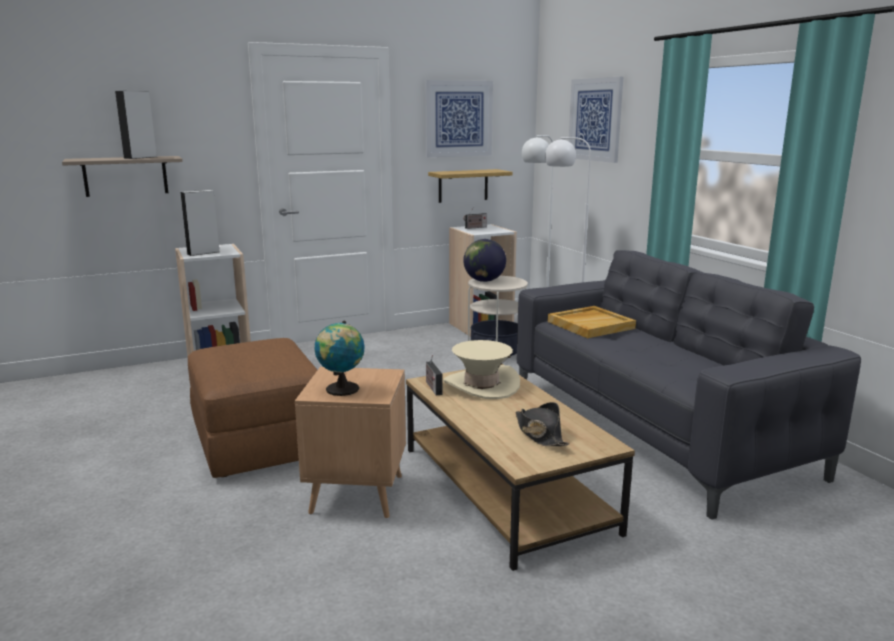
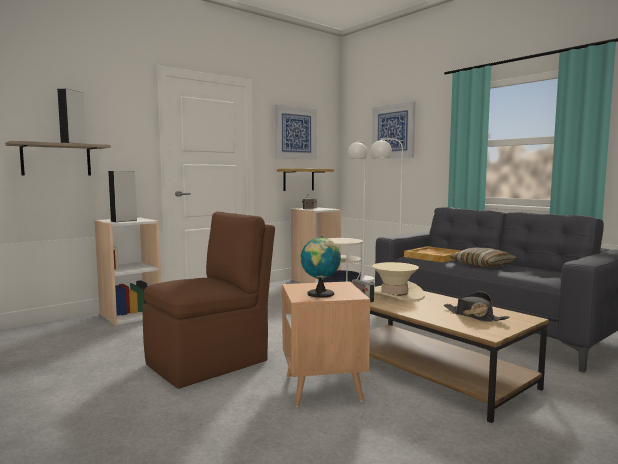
camera: 15 degrees left, 10 degrees down
brown ottoman [188,338,317,478] -> brown chair [142,212,275,389]
globe [463,239,506,282] -> none
none -> pillow [450,247,518,267]

